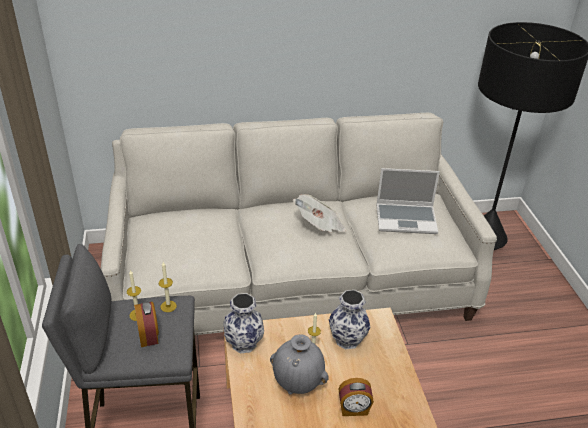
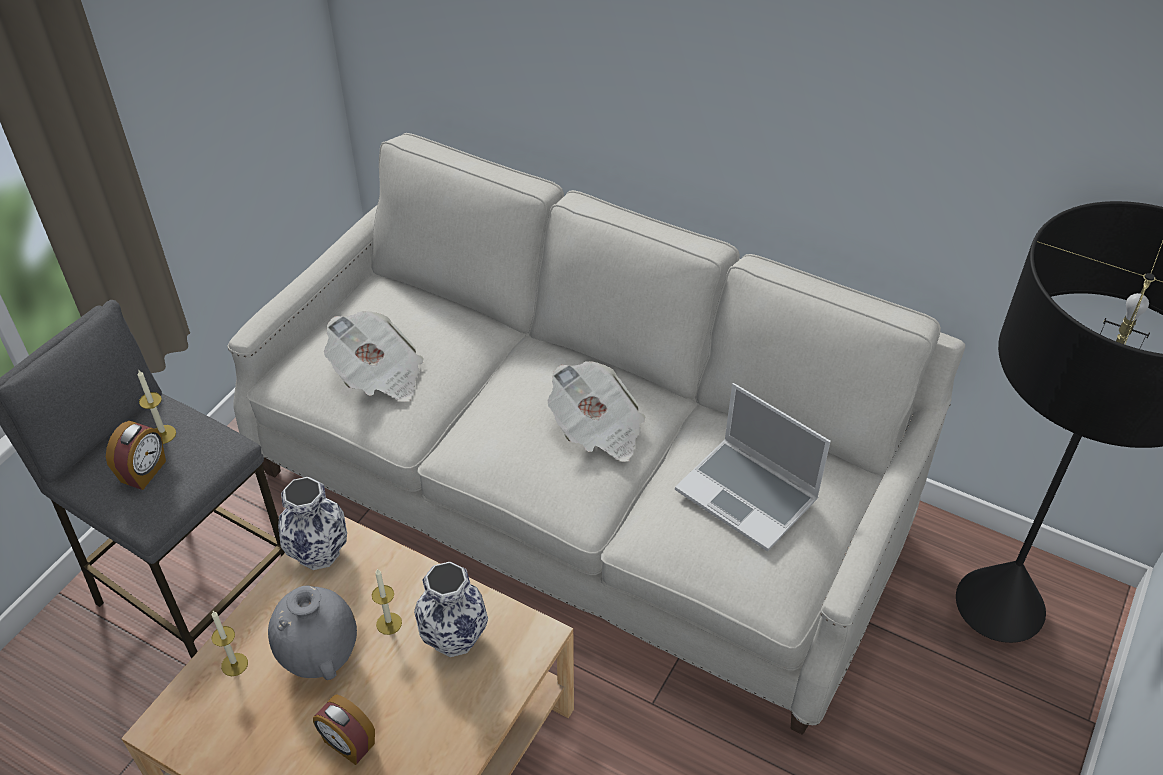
camera: 40 degrees right, 10 degrees up
candle [159,262,177,312] -> candle moved to [212,611,248,676]
none -> newspaper [324,311,424,402]

